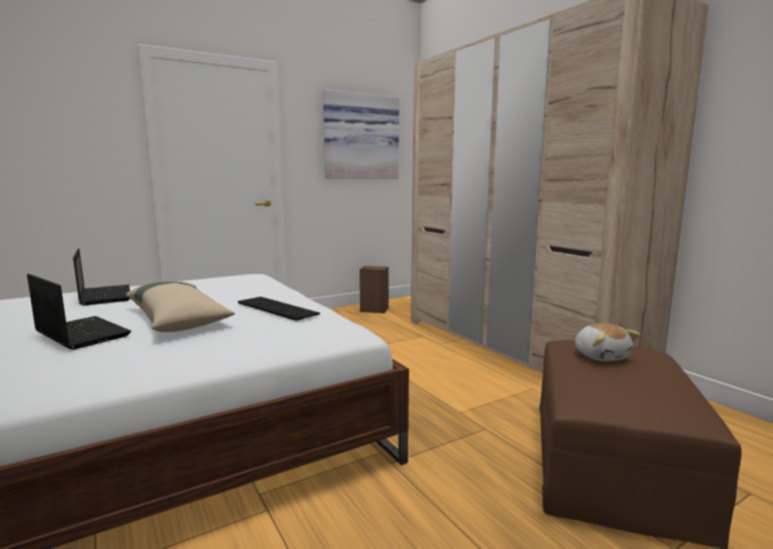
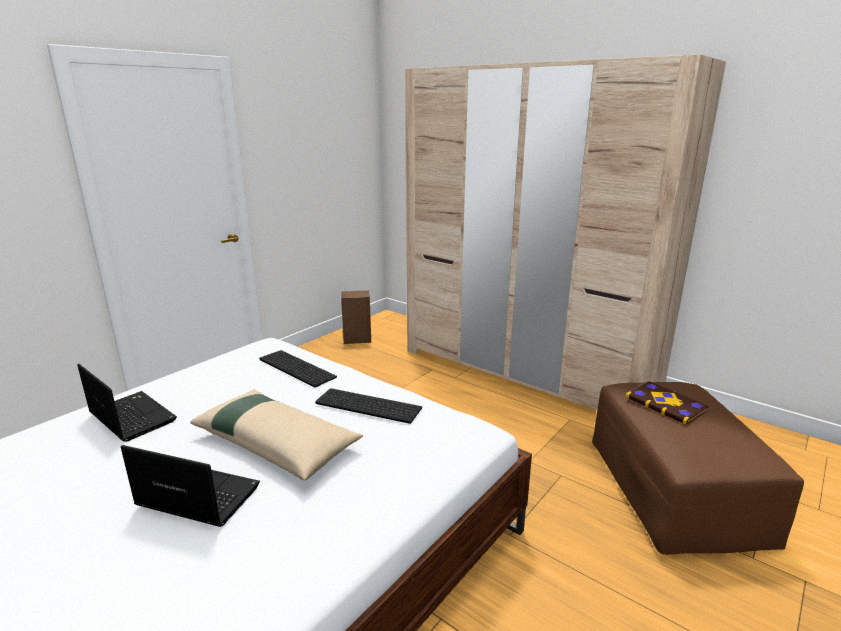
camera: 20 degrees left, 10 degrees up
picture [323,89,399,179] -> none
plush toy [575,323,641,361] -> book [626,381,709,425]
none -> keyboard [259,350,337,387]

